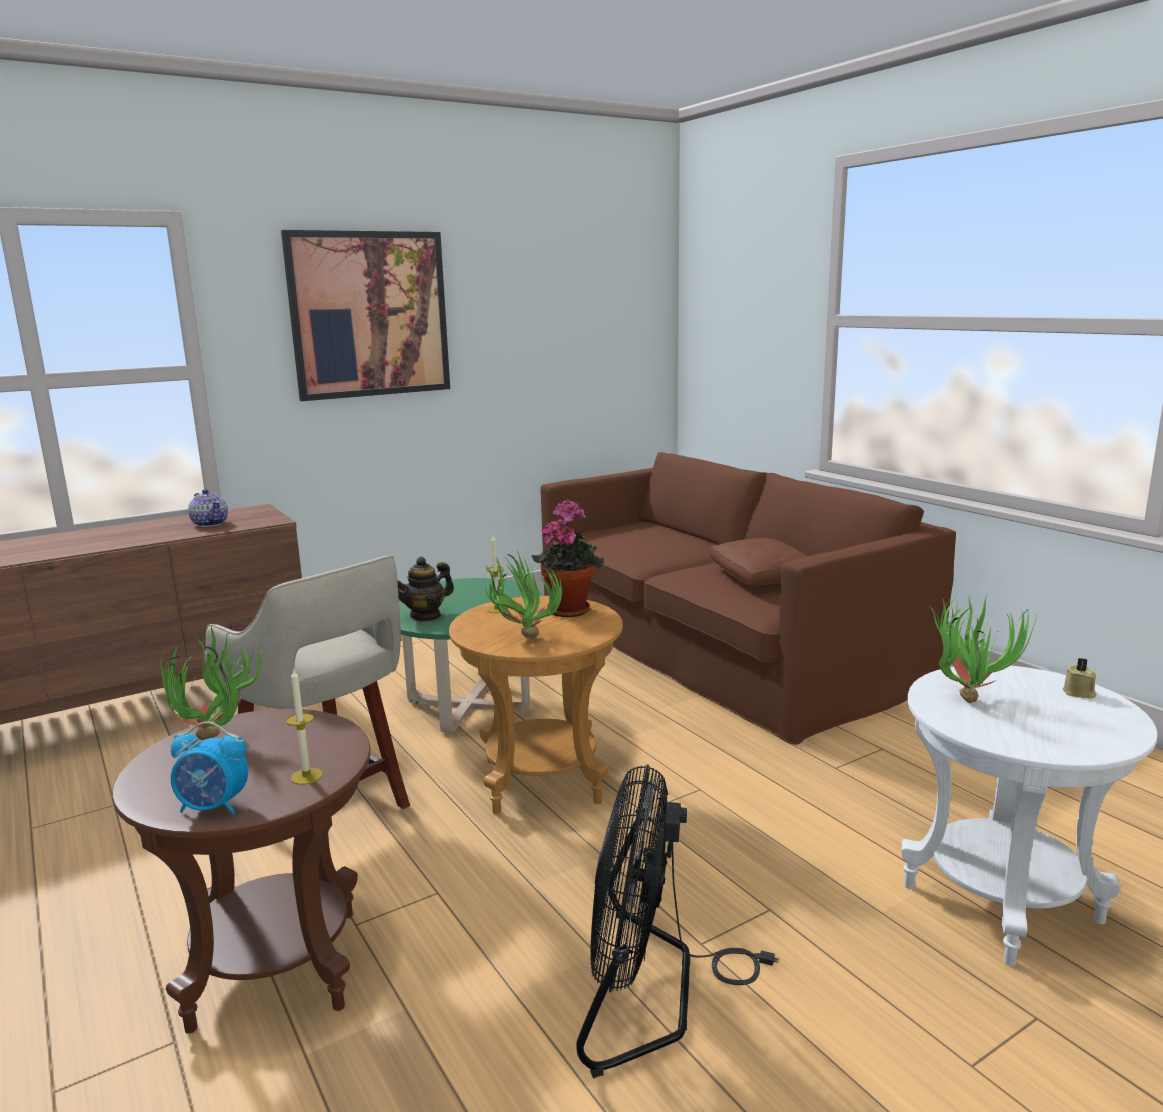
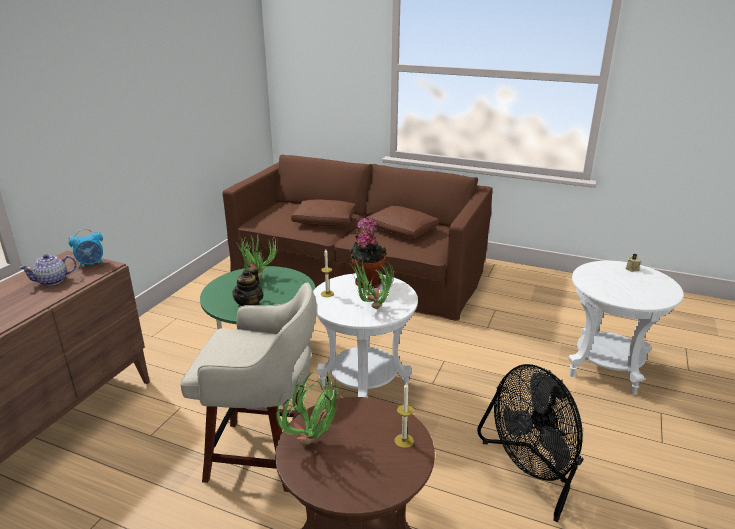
camera: 35 degrees left, 10 degrees up
alarm clock [171,721,248,815] -> alarm clock moved to [69,229,104,269]
teapot [188,489,228,527] -> teapot turned 135 degrees clockwise [19,254,76,286]
picture [281,230,450,401] -> none
brown side table [449,596,623,815] -> white side table [313,273,418,397]
potted plant [929,592,1037,703] -> potted plant moved to [237,234,278,280]
none -> brown pillow [291,199,356,226]

